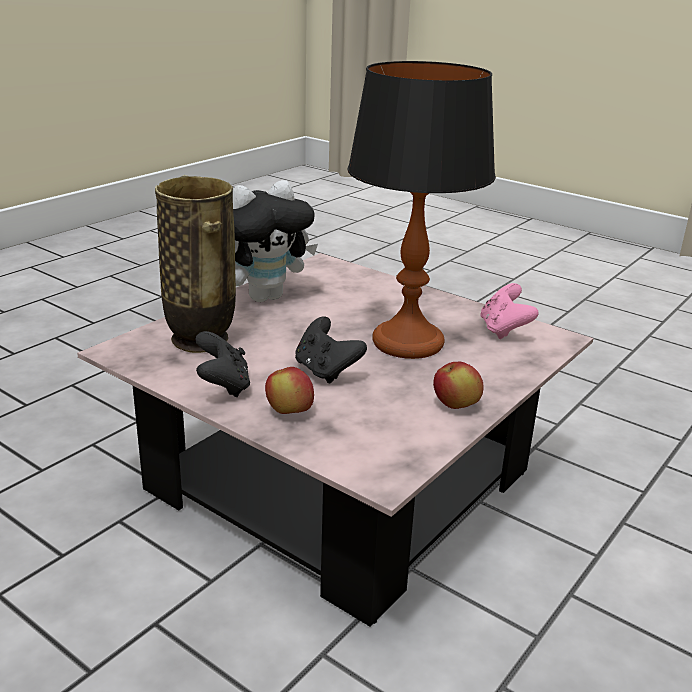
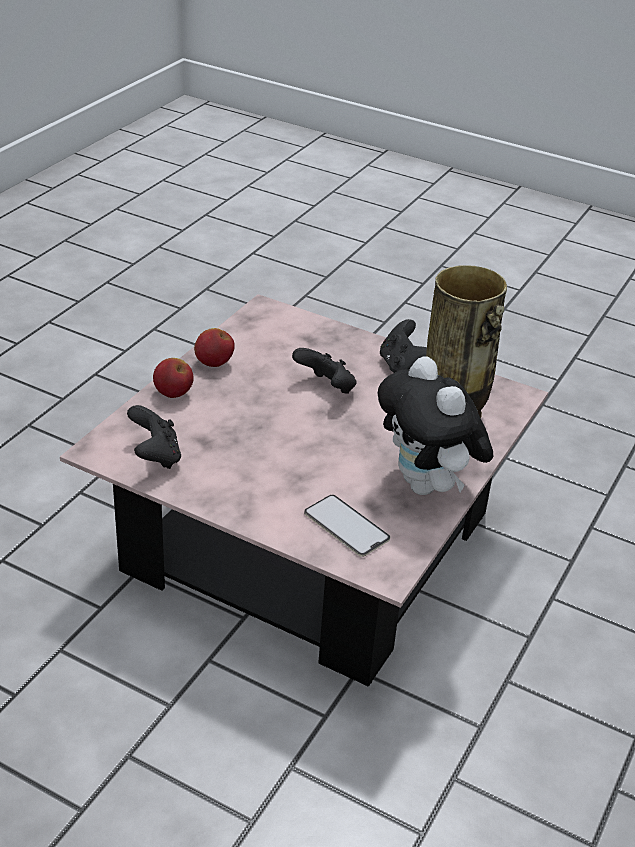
camera: 170 degrees right, 10 degrees up
plush toy [233,180,318,302] -> plush toy turned 75 degrees counterclockwise [378,357,493,495]
apple [265,367,314,414] -> apple moved to [153,358,194,398]
table lamp [347,61,496,359] -> none
pink game controller [480,283,538,339] -> black game controller [127,405,181,469]
none -> phone [304,495,390,557]

